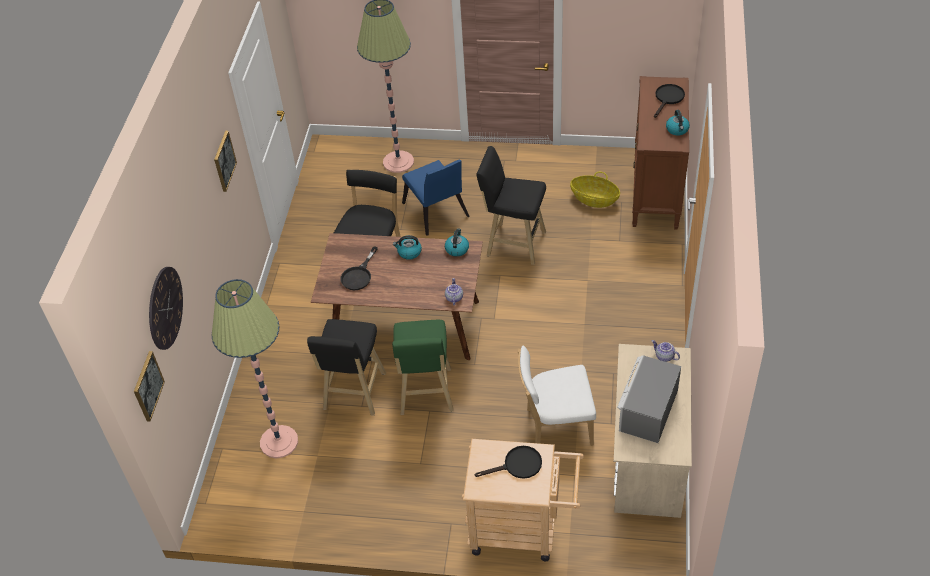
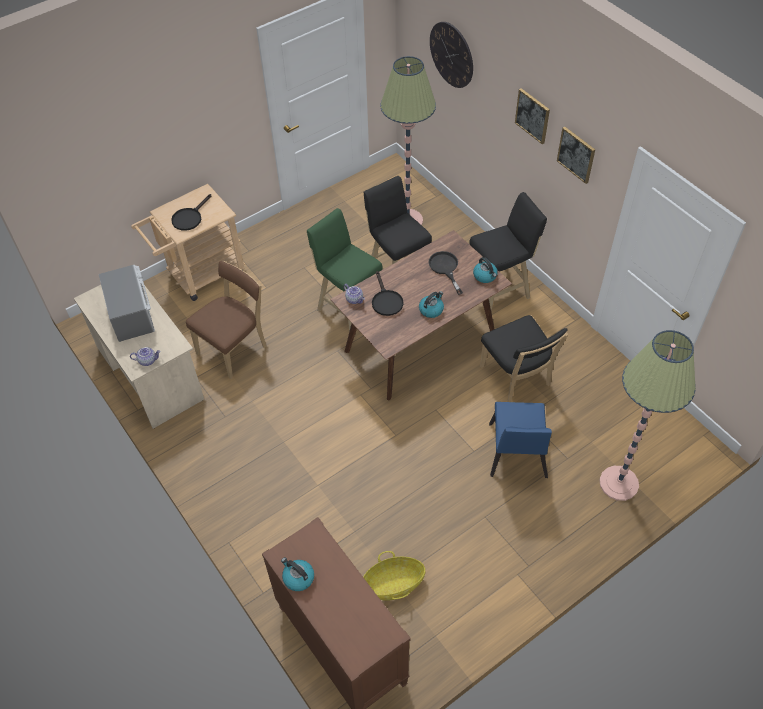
camera: 135 degrees right, 5 degrees up
picture [134,351,165,422] -> picture moved to [515,88,550,144]
blue chair [402,160,470,236] -> blue chair turned 105 degrees counterclockwise [489,402,552,478]
kettle [445,229,469,257] -> kettle moved to [473,257,498,283]
black stool [476,146,546,265] -> black stool moved to [469,192,547,311]
white chair [518,345,596,446] -> brown chair [186,261,267,379]
black frying pan [654,84,685,118] -> black frying pan moved to [372,271,403,316]

